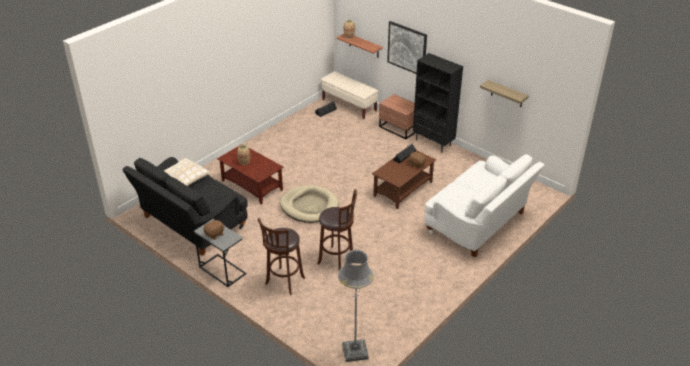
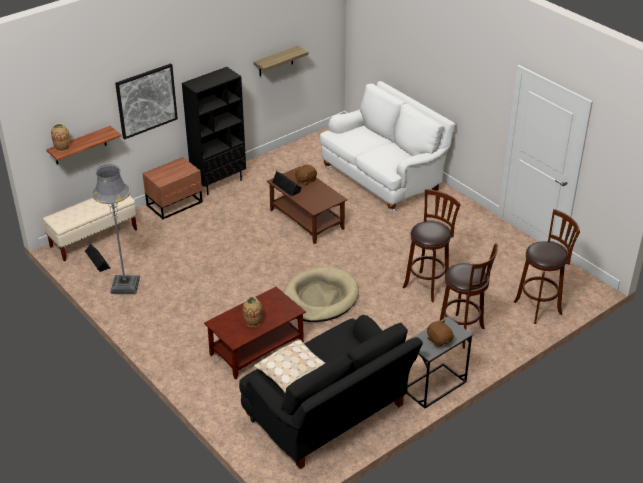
camera: 80 degrees left, 0 degrees up
grey floor lamp [338,250,374,362] -> grey floor lamp moved to [92,164,140,294]
none -> brown stool [514,209,580,324]

